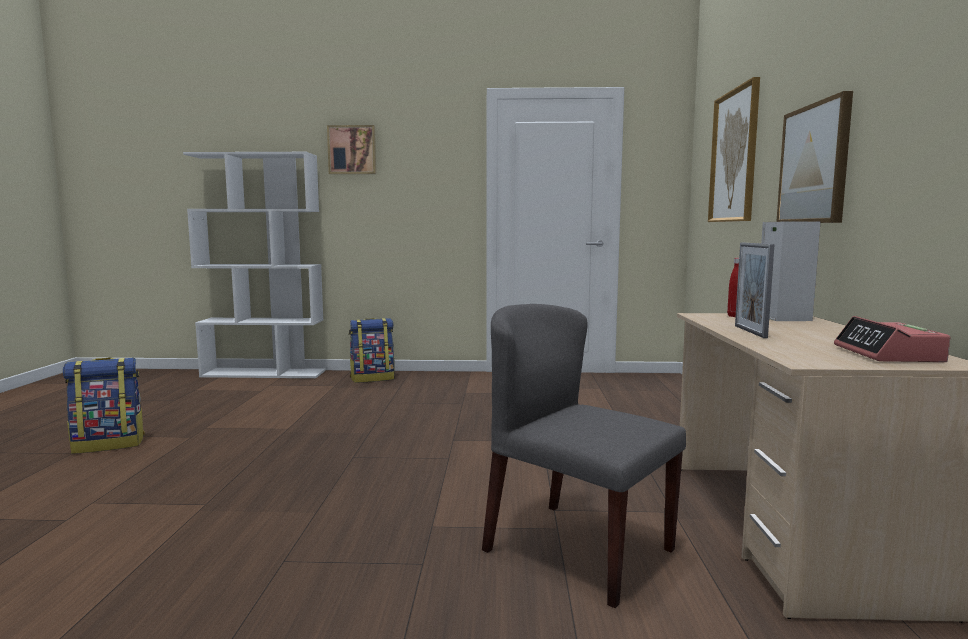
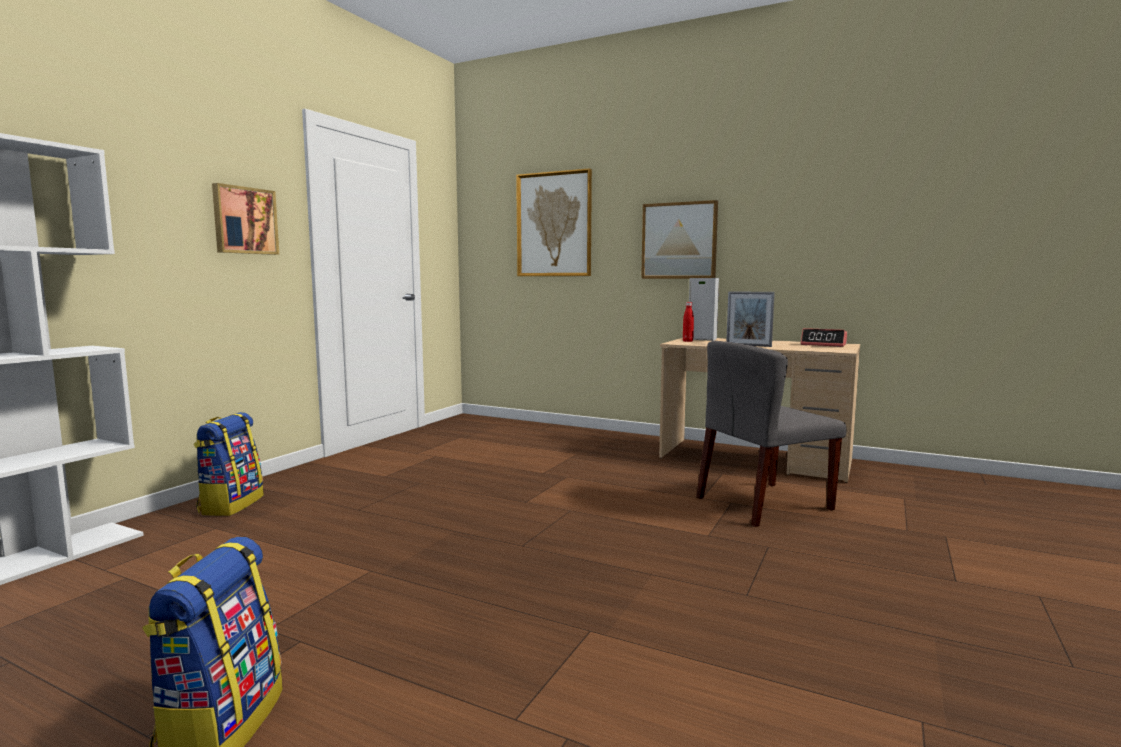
camera: 65 degrees left, 0 degrees up
picture [327,125,376,174] -> picture moved to [212,183,279,255]

